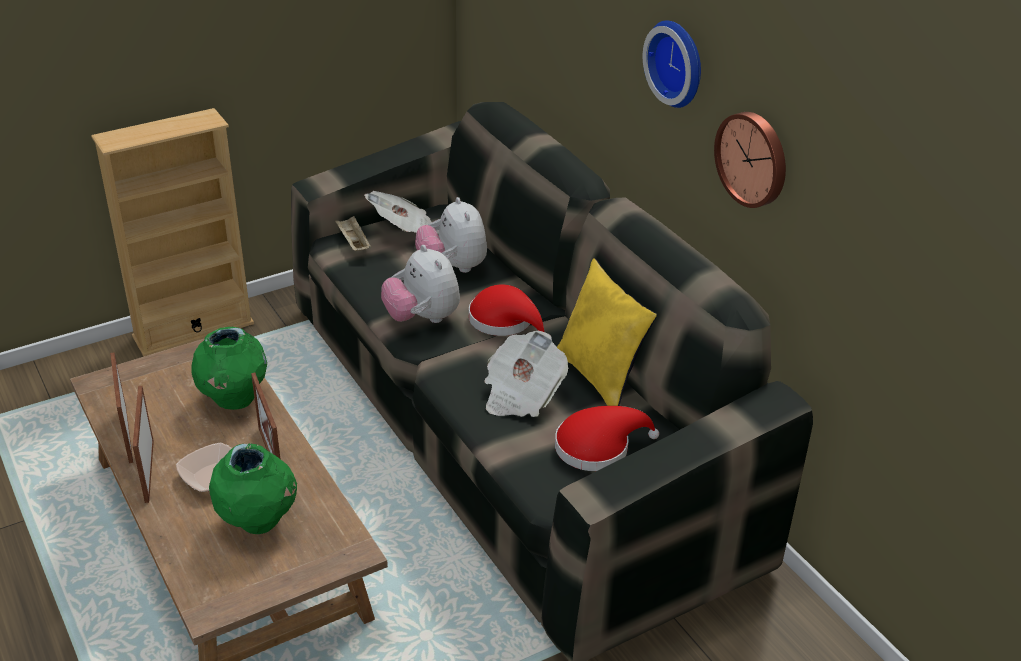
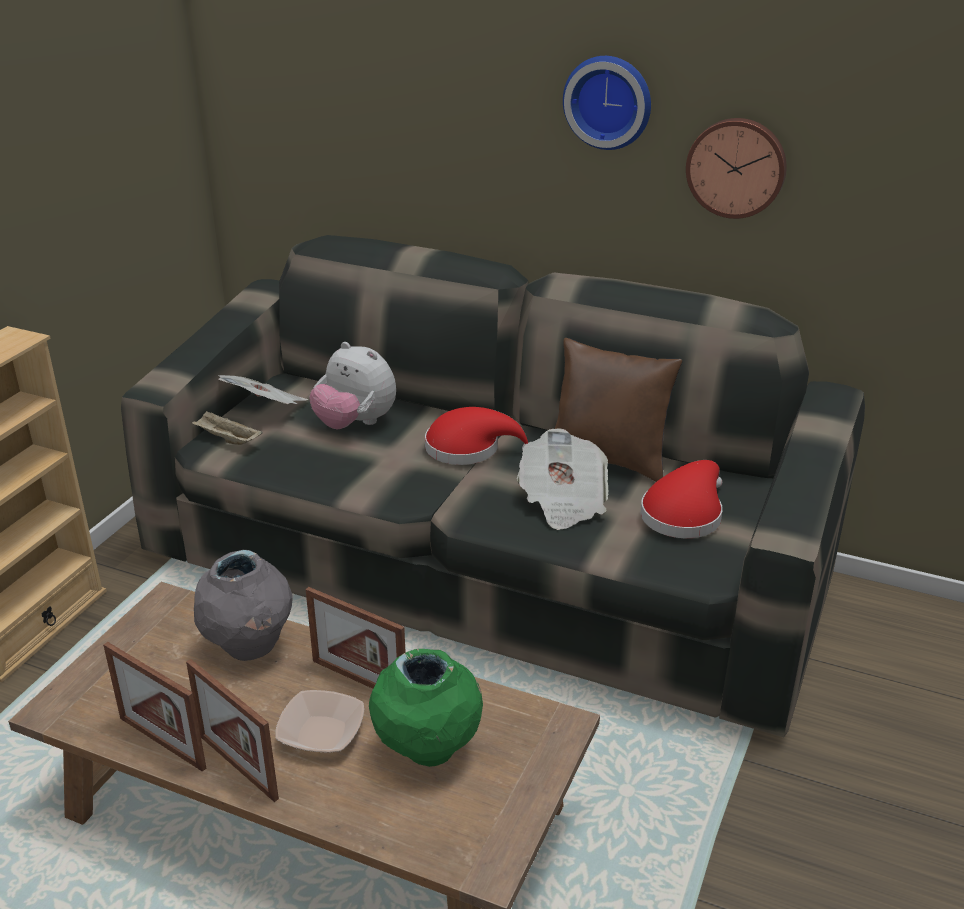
camera: 35 degrees left, 5 degrees down
green vase [191,327,267,410] -> grey vase [194,550,293,661]
plush toy [381,245,460,323] -> none
yellow pillow [557,258,657,406] -> brown pillow [555,338,682,482]

